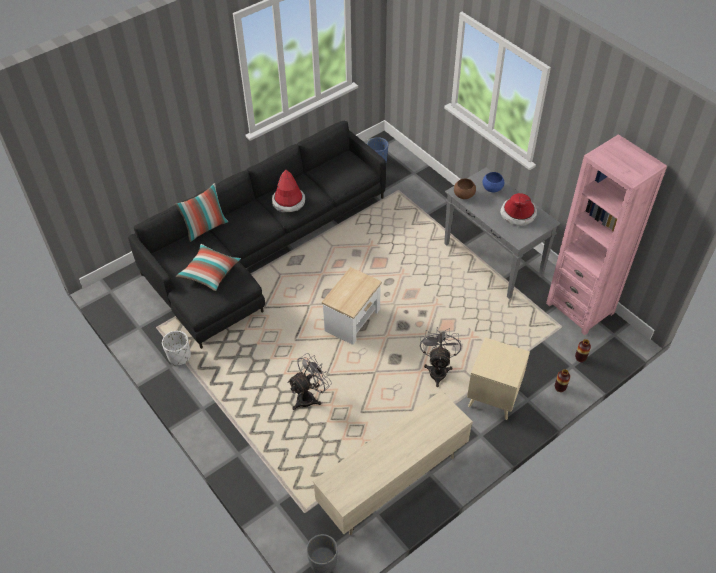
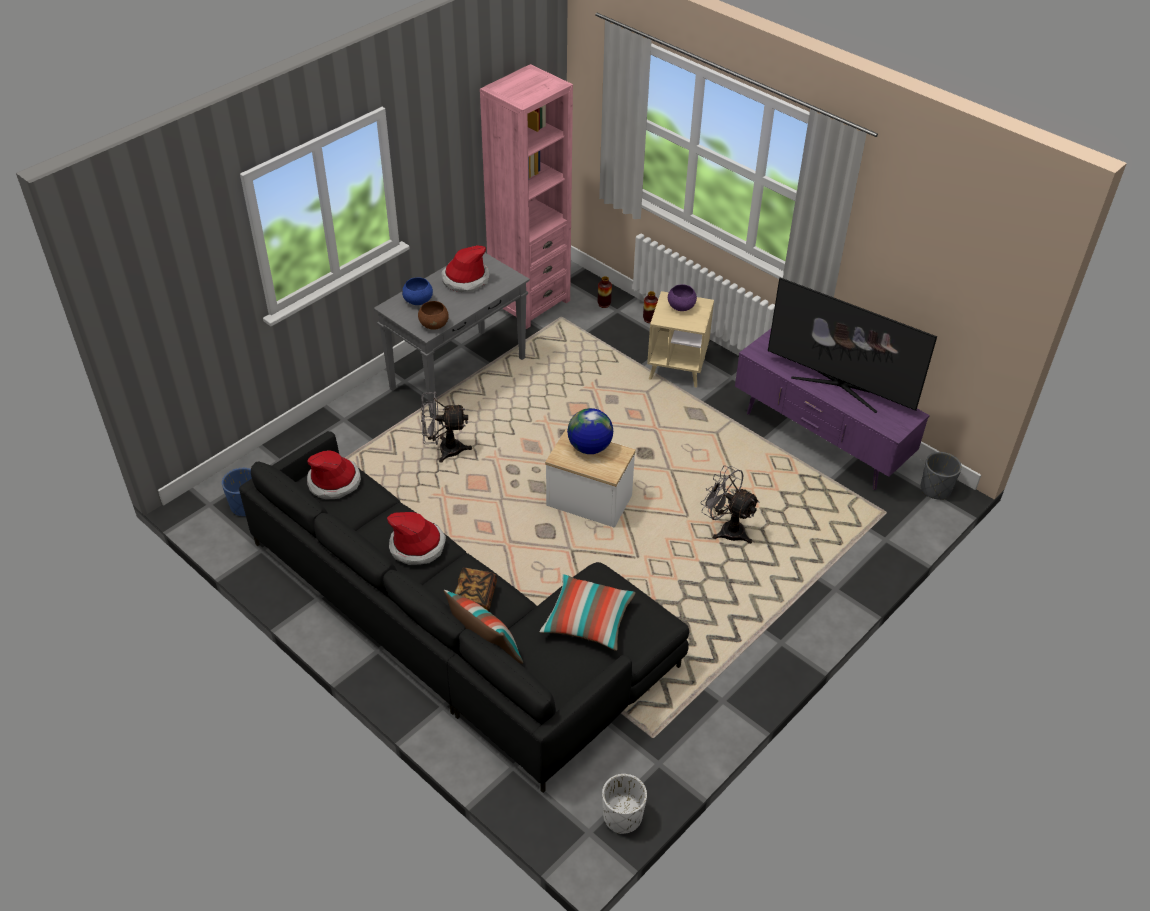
camera: 100 degrees left, 5 degrees down
white planter [162,331,191,365] -> white planter moved to [602,774,647,834]
beige tv stand [313,391,473,535] -> purple tv stand [735,329,930,490]
grey fan [420,327,461,387] -> grey fan moved to [421,391,472,463]
none -> hat [307,450,361,499]
none -> book [455,568,497,612]
none -> globe [567,408,613,454]
none -> purple bowl [668,284,697,311]
none -> television [768,277,937,413]

